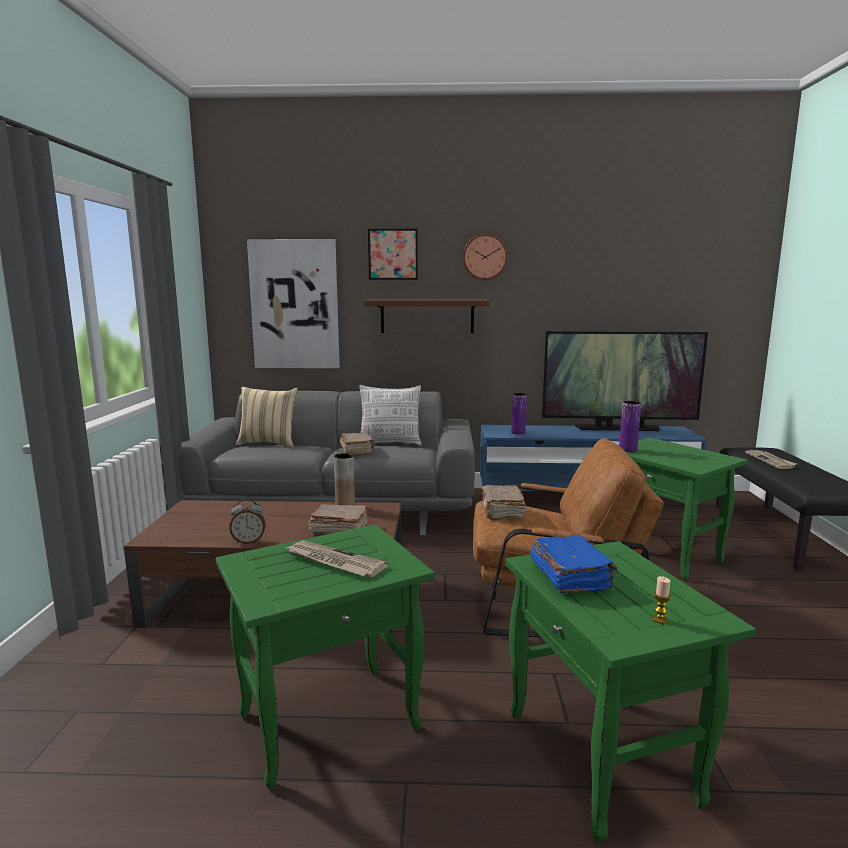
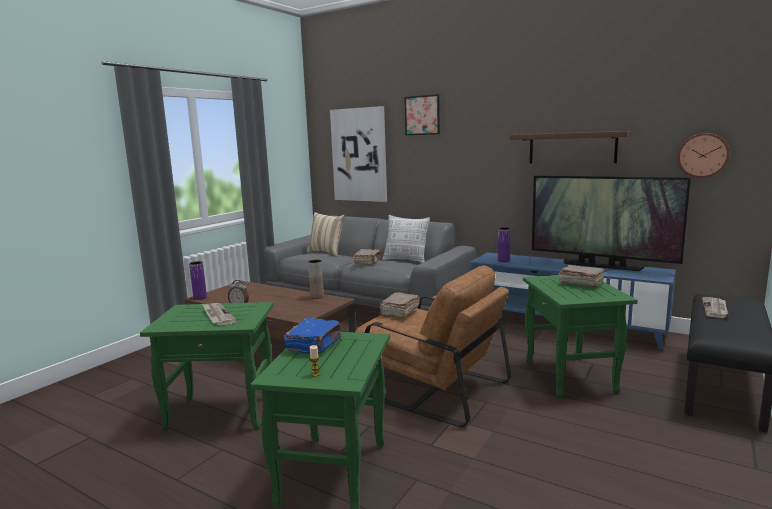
camera: 30 degrees right, 0 degrees up
brown book [308,504,368,534] -> brown book moved to [558,265,605,287]
brown shelf [364,300,489,333] -> brown shelf moved to [510,131,632,163]
wall clock [463,234,508,280] -> wall clock moved to [677,133,729,178]
purple vase [619,401,641,452] -> purple vase moved to [189,261,207,300]

